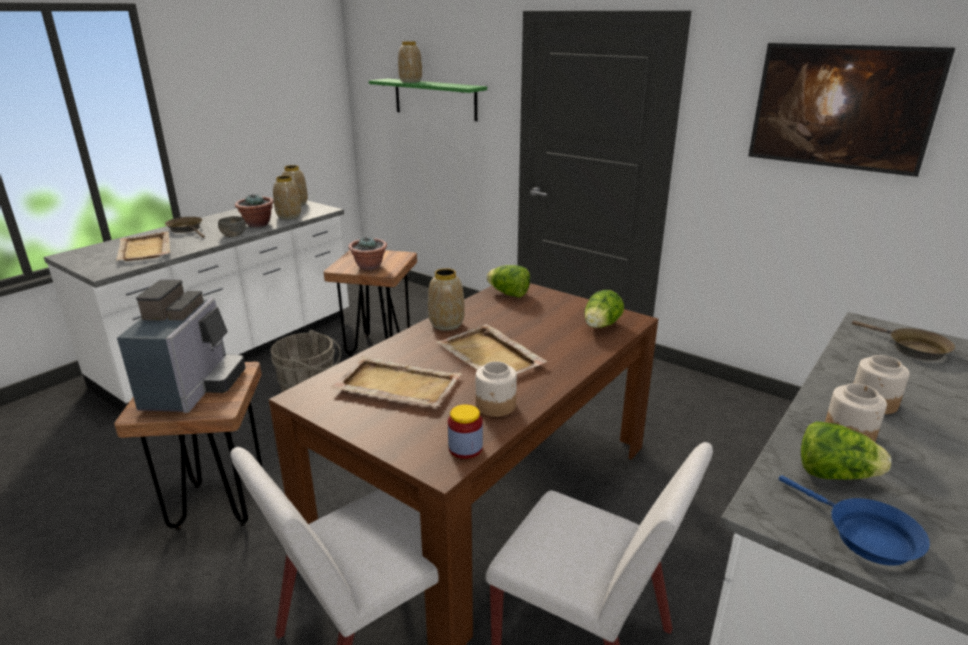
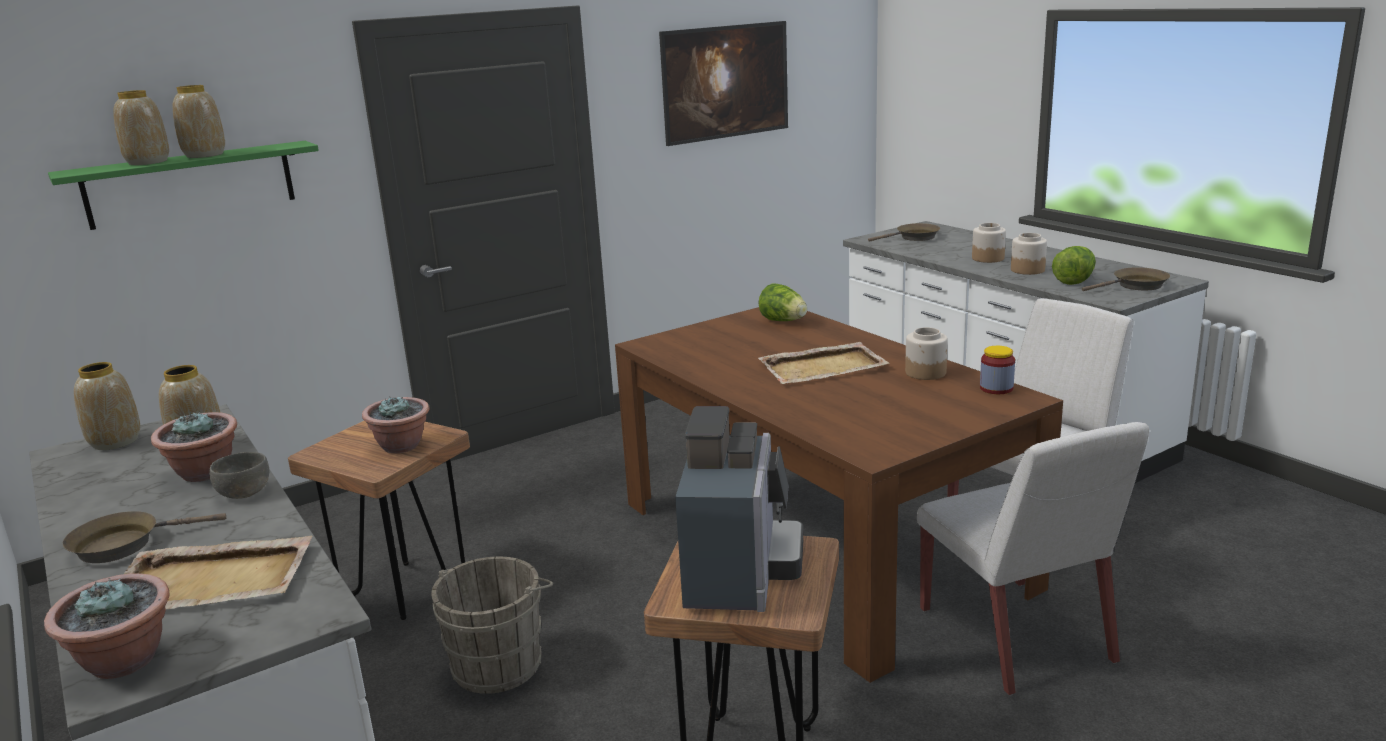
camera: 70 degrees left, 5 degrees down
coffee machine [117,279,246,413] -> coffee machine turned 75 degrees clockwise [675,406,803,612]
beige tray [331,356,462,406] -> none
vase [428,268,465,331] -> vase moved to [173,85,225,158]
lettuce [486,265,530,298] -> none
blue frying pan [779,476,930,566] -> brown frying pan [1082,267,1170,291]
none -> potted plant [44,574,170,679]

